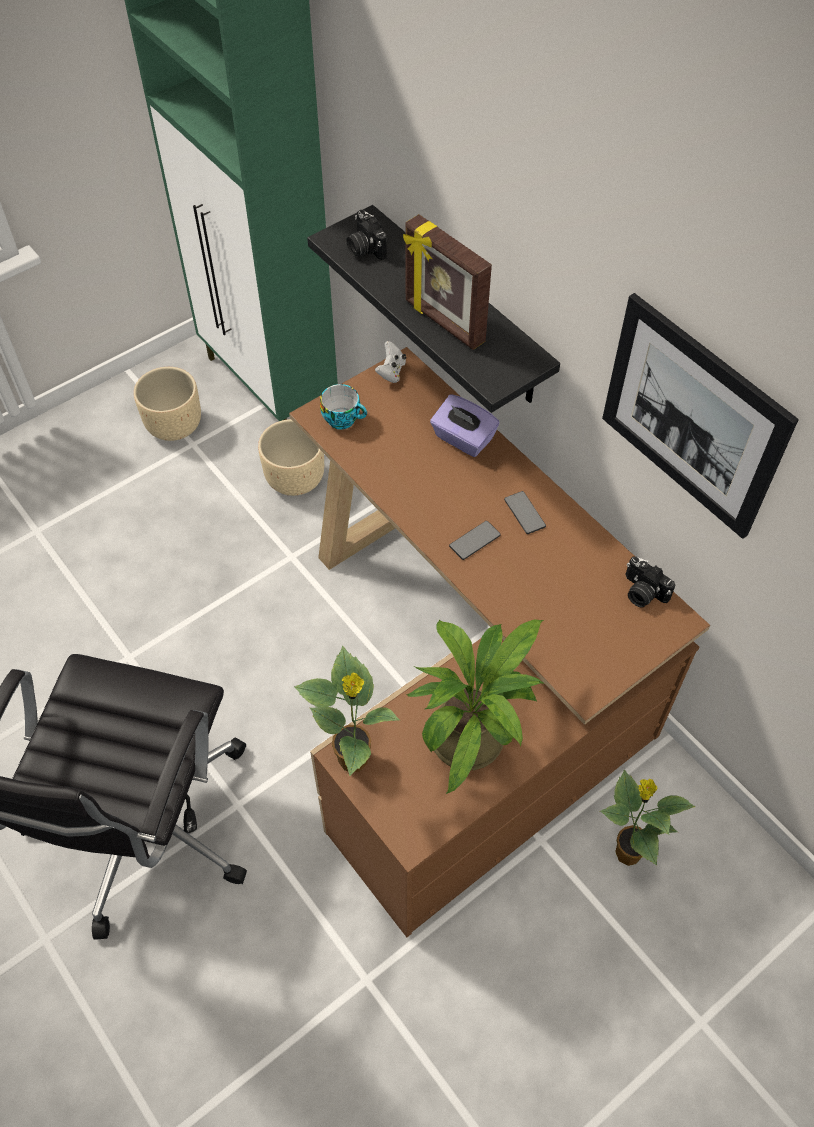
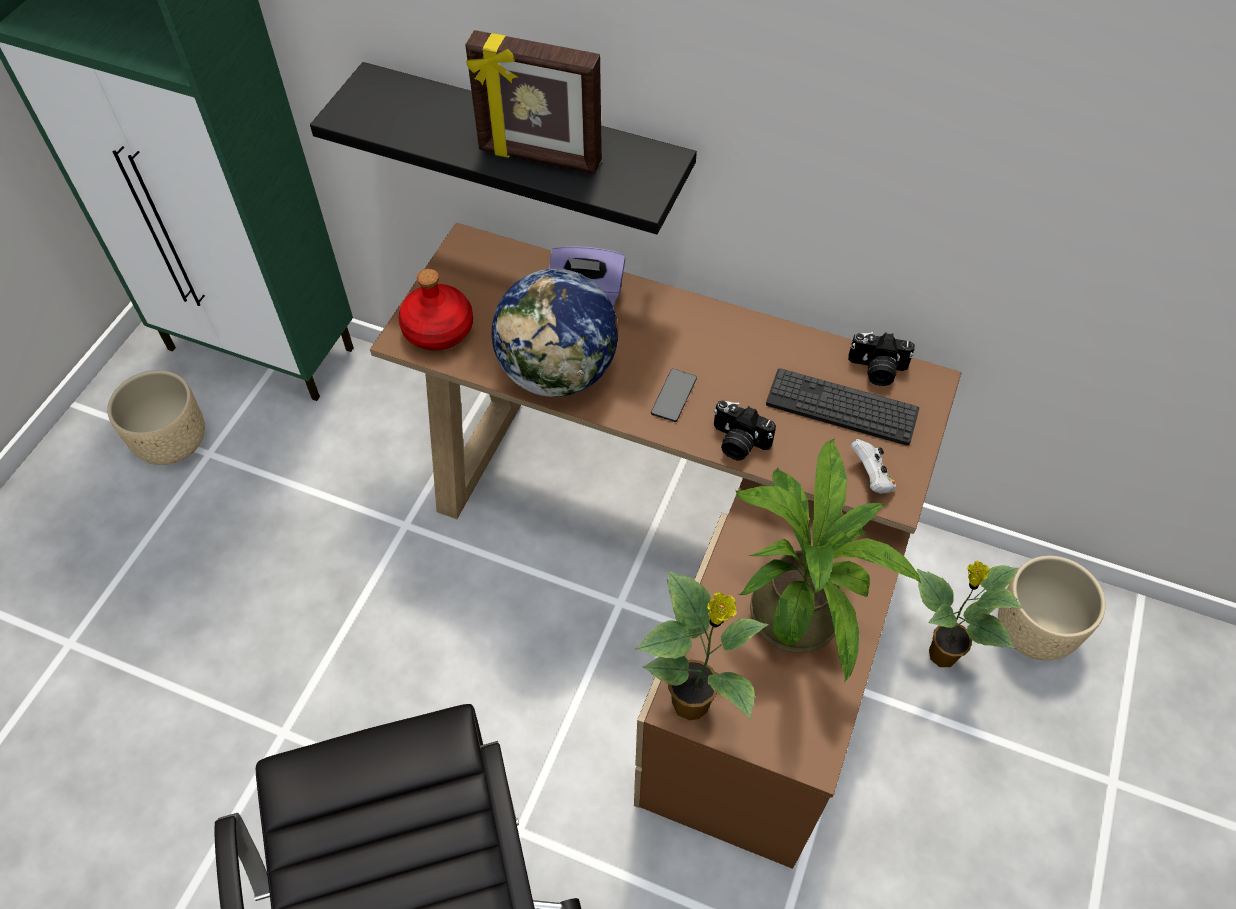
camera: 30 degrees left, 0 degrees up
beige planter [258,419,324,496] -> beige planter moved to [998,556,1106,660]
cup [320,384,367,430] -> red bottle [398,269,473,351]
camera [347,210,387,260] -> camera moved to [713,401,776,461]
white game controller [375,341,406,383] -> white game controller moved to [850,439,896,494]
phone [504,491,546,534] -> none
picture [602,293,799,539] -> none
none -> globe [492,268,618,397]
none -> keyboard [766,368,919,446]

